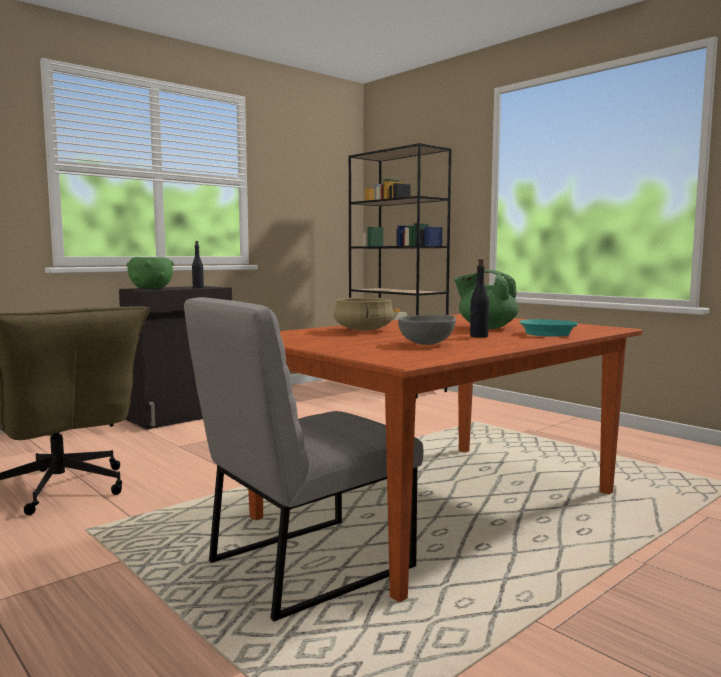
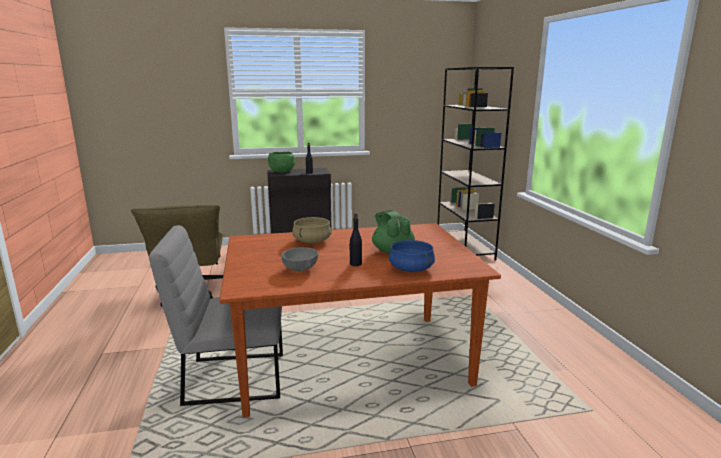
camera: 30 degrees right, 10 degrees up
turquoise frying pan [519,319,577,337] -> blue cooking pot [389,240,435,272]

